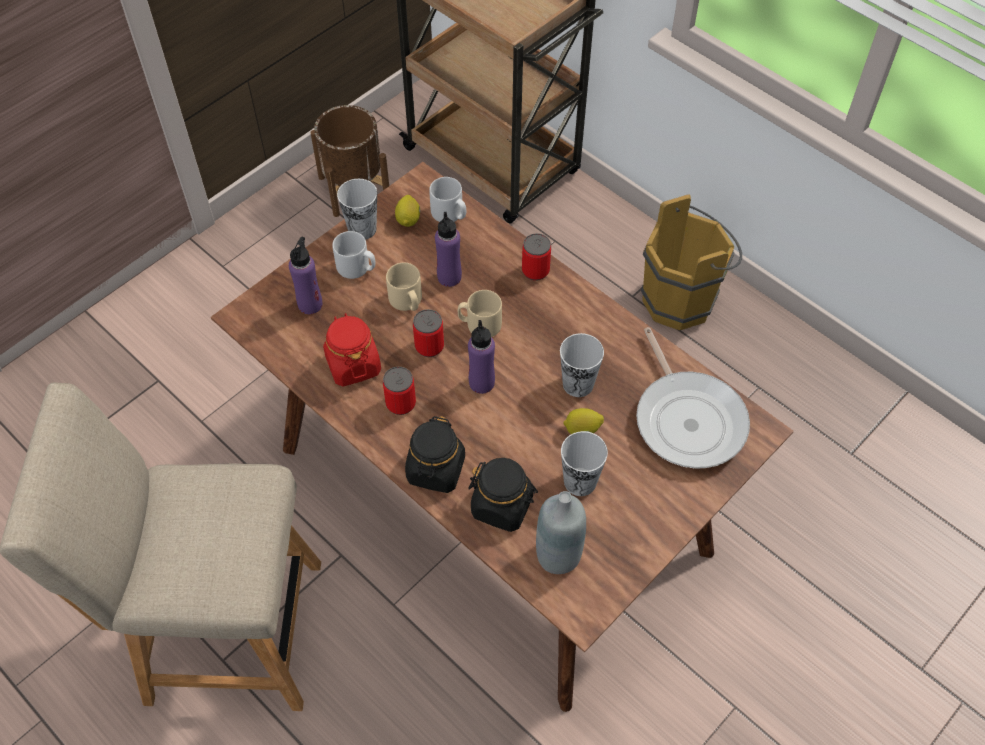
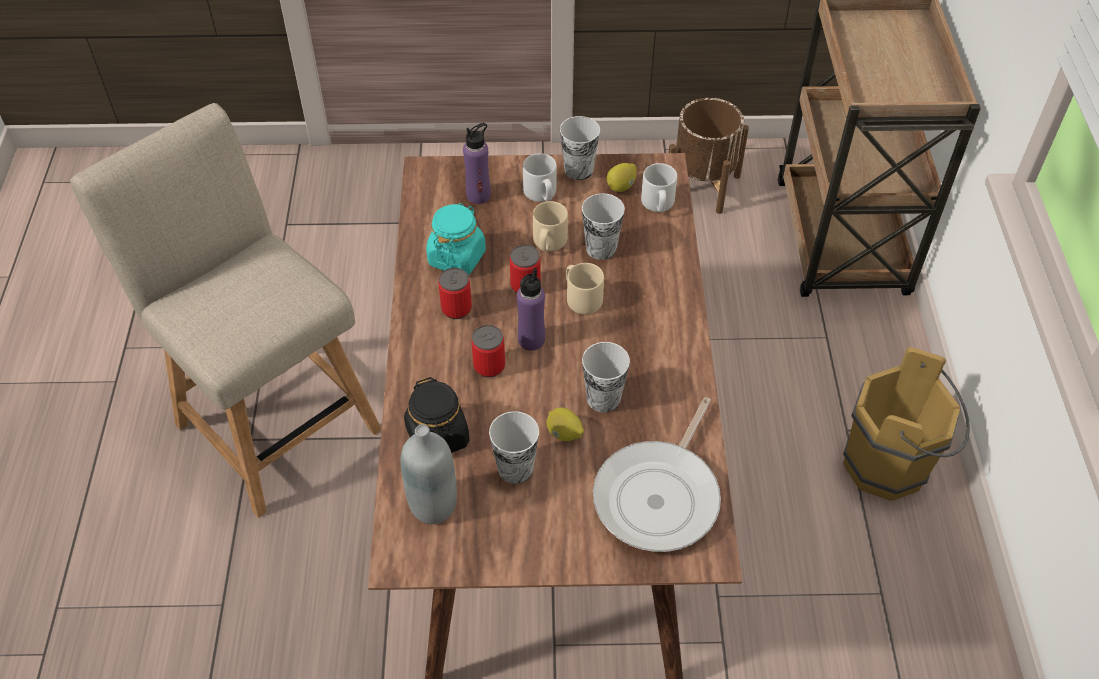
camera: 45 degrees right, 5 degrees down
red jar [323,313,381,387] -> turquoise jar [426,203,486,275]
black jar [405,416,465,493] -> none
purple bottle [435,212,462,287] -> cup [582,193,625,260]
can [522,233,551,281] -> can moved to [471,325,505,378]

